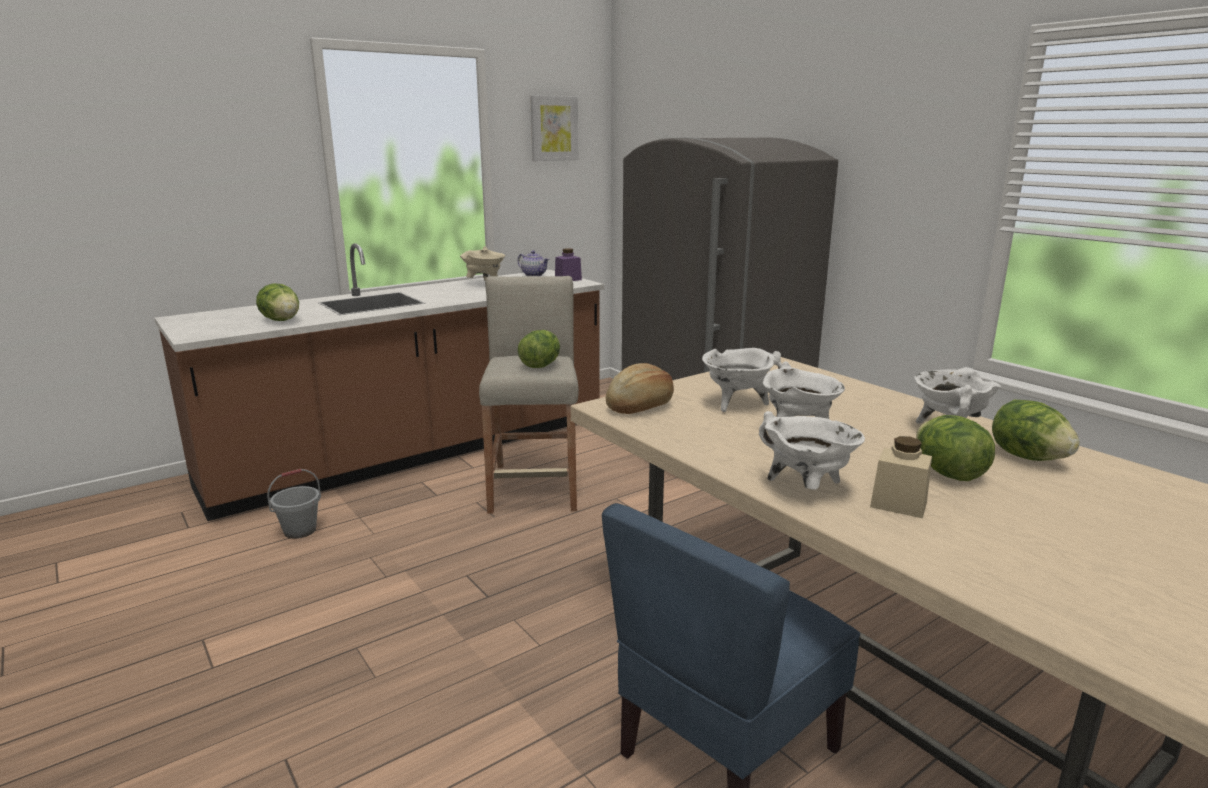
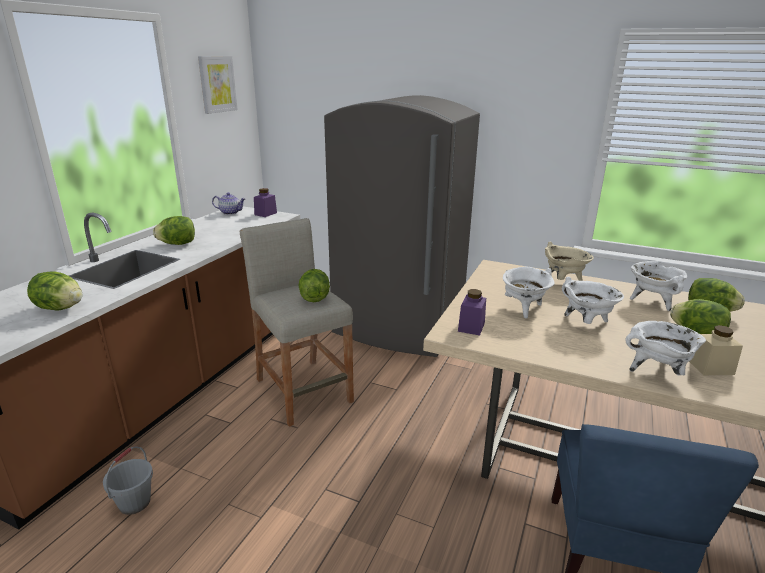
camera: 30 degrees left, 5 degrees up
beige cooking pot [460,246,505,281] -> beige cooking pot moved to [545,241,594,281]
bread [606,363,674,414] -> purple jar [458,289,486,335]
none -> lettuce [153,216,195,245]

